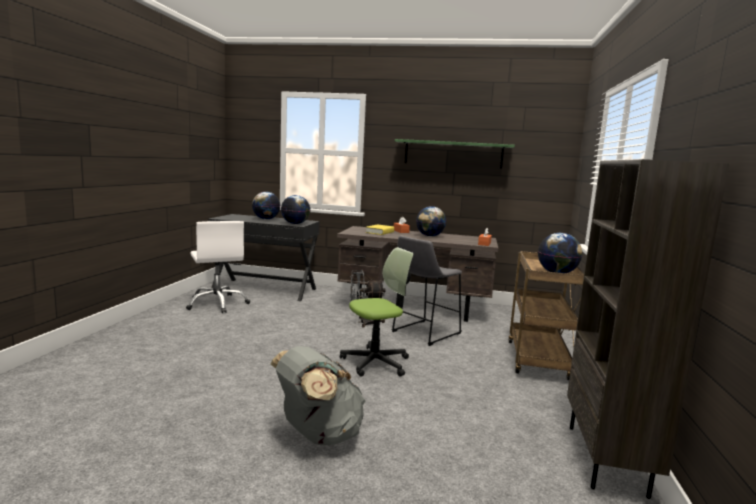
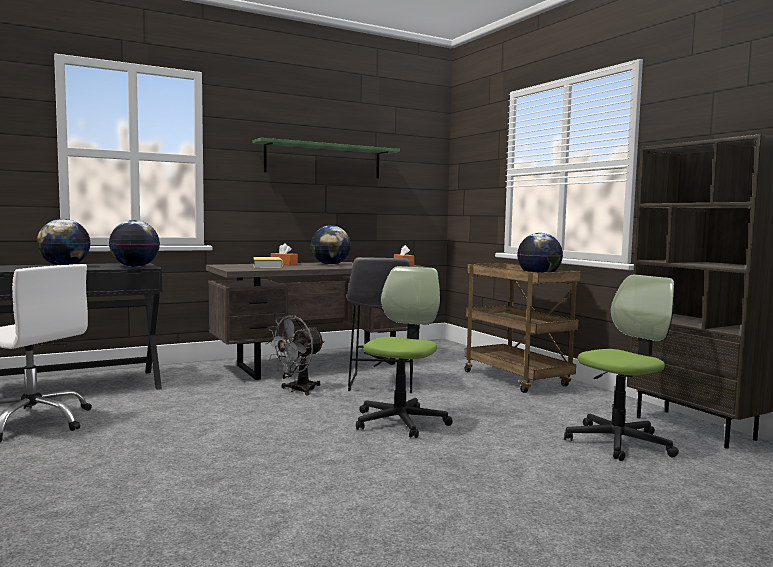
camera: 40 degrees left, 5 degrees down
grey backpack [271,346,366,445] -> none
none -> office chair [564,275,679,461]

